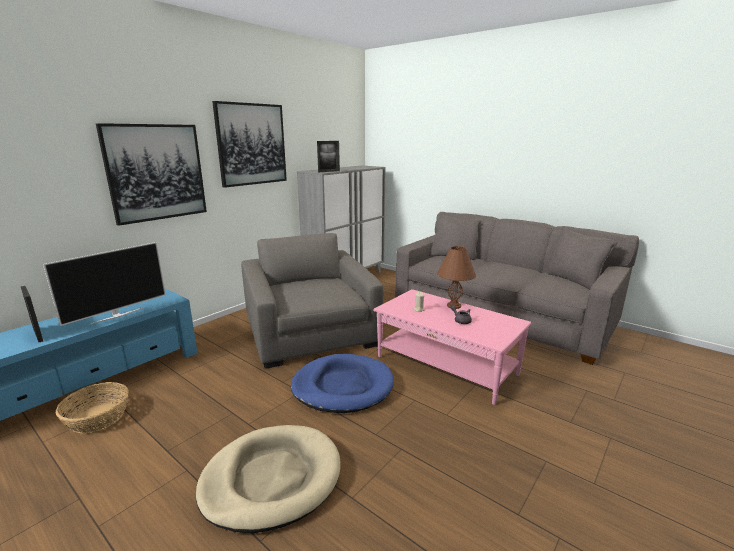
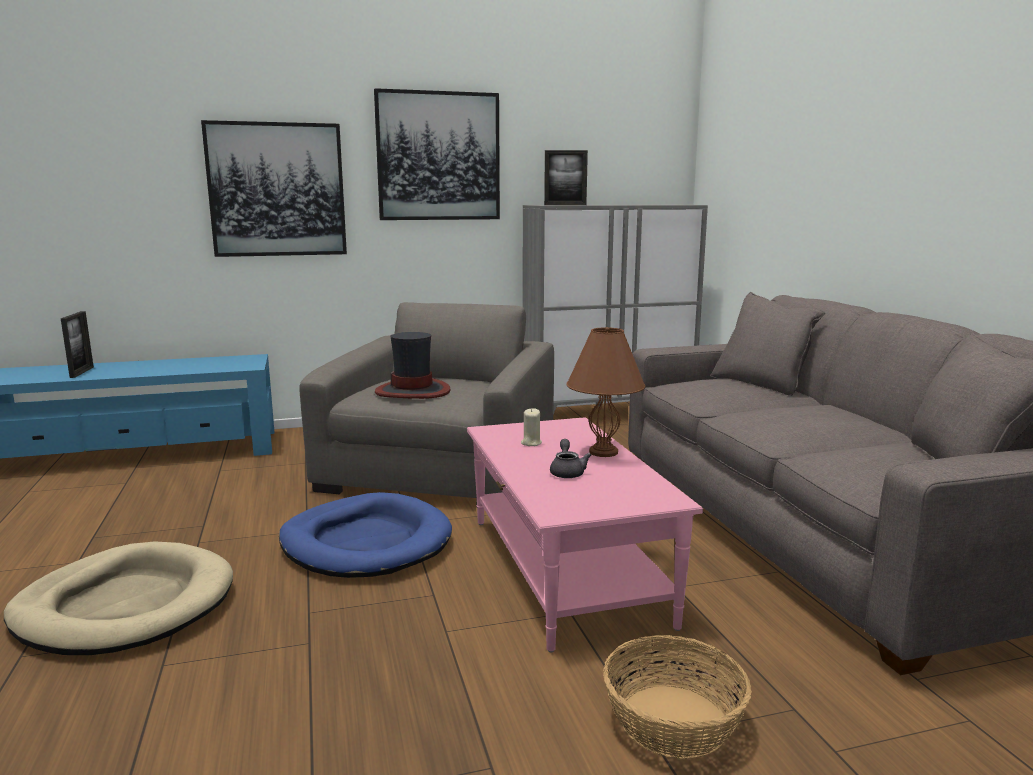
camera: 35 degrees right, 5 degrees down
television [43,242,166,326] -> none
basket [56,382,129,434] -> basket moved to [603,635,752,759]
none -> hat [375,332,451,399]

